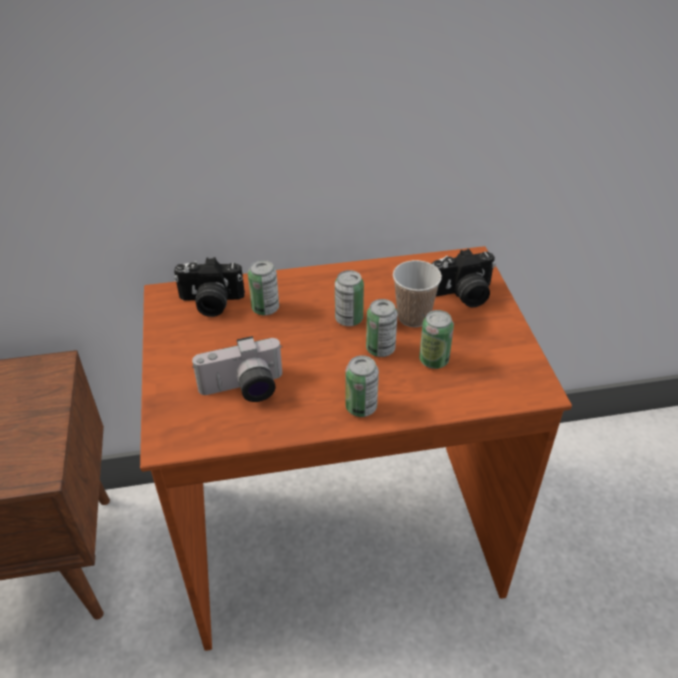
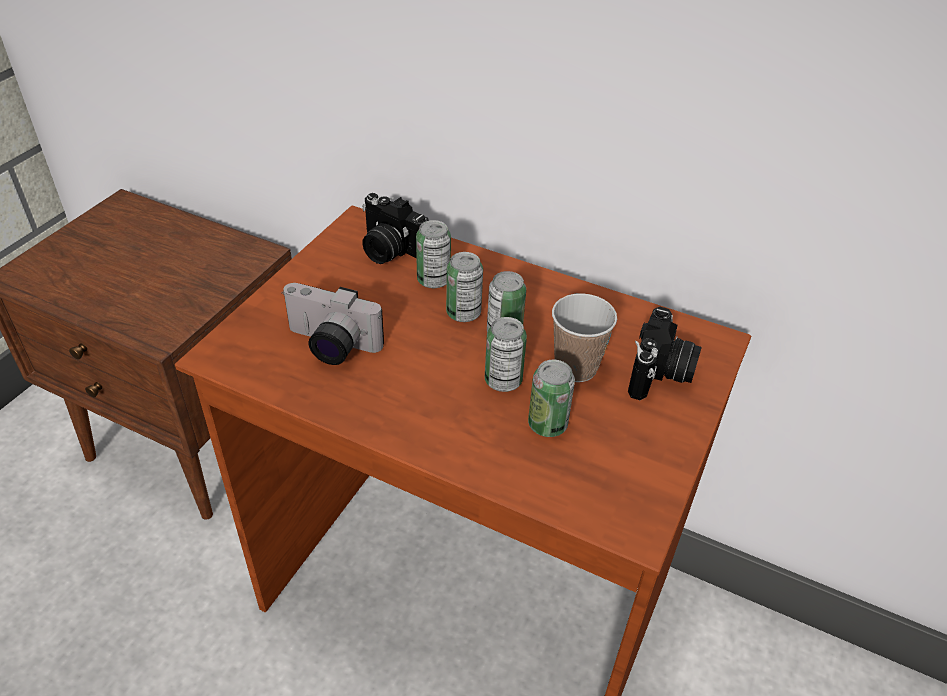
camera: 35 degrees right, 0 degrees up
can [345,356,379,417] -> can moved to [446,252,483,322]
camera [432,249,495,308] -> camera turned 90 degrees counterclockwise [628,307,702,400]

